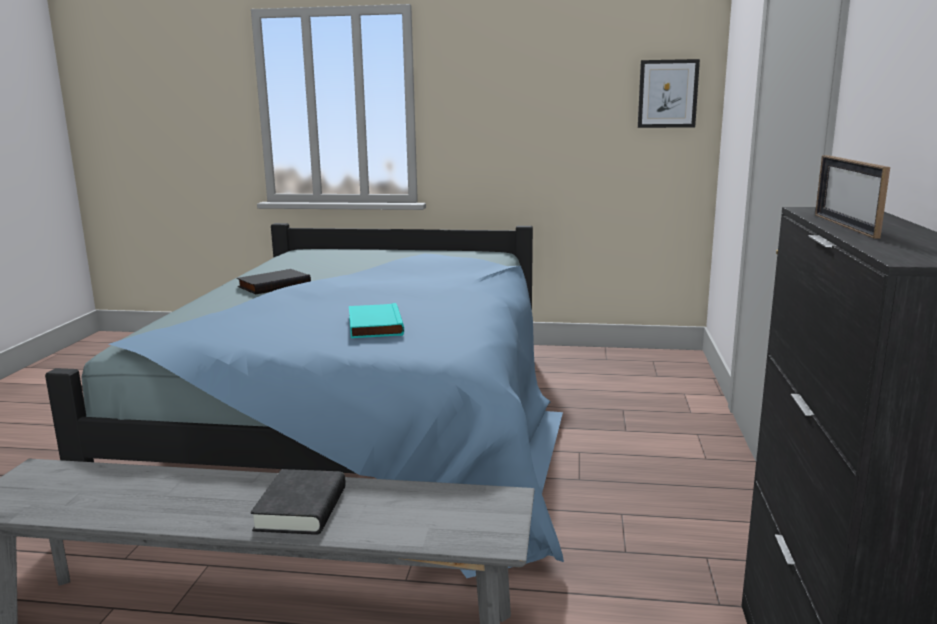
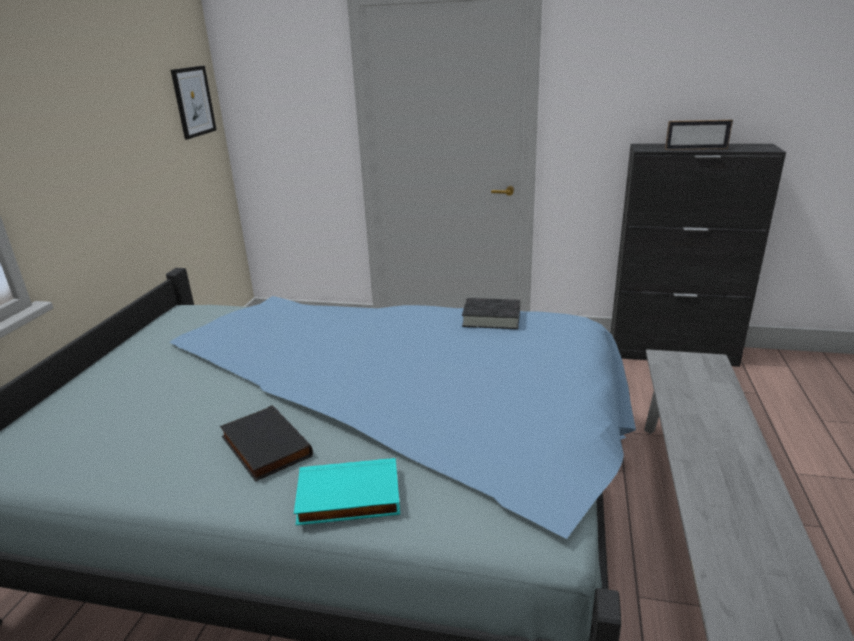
camera: 85 degrees left, 10 degrees up
black book [251,469,346,535] -> black book moved to [462,298,520,329]
turquoise book [349,303,404,338] -> turquoise book moved to [294,458,400,525]

